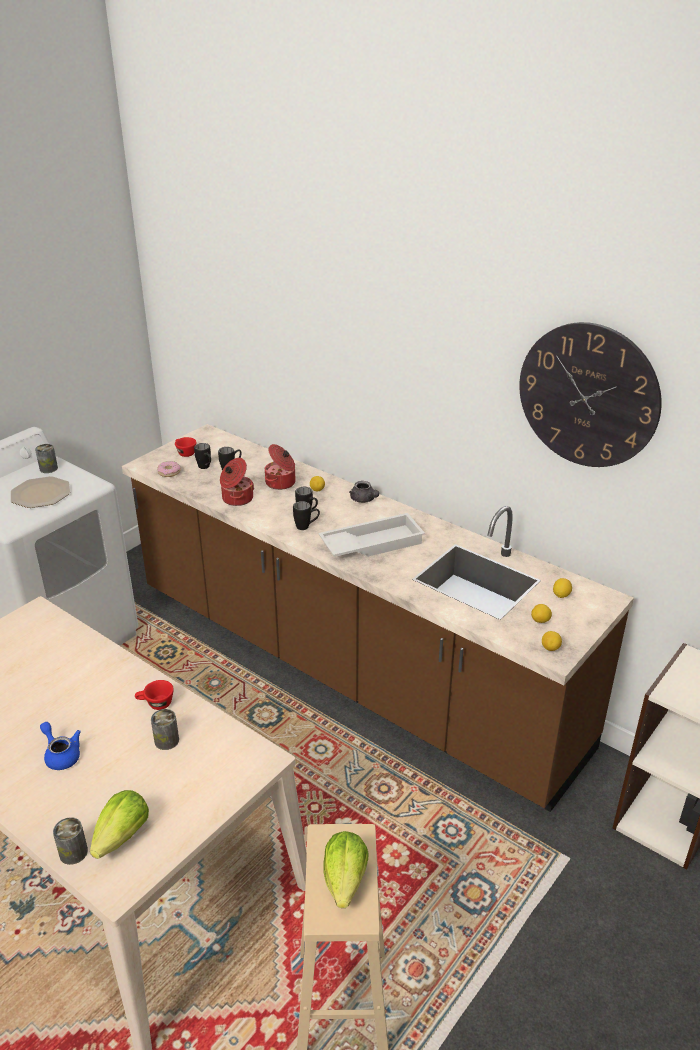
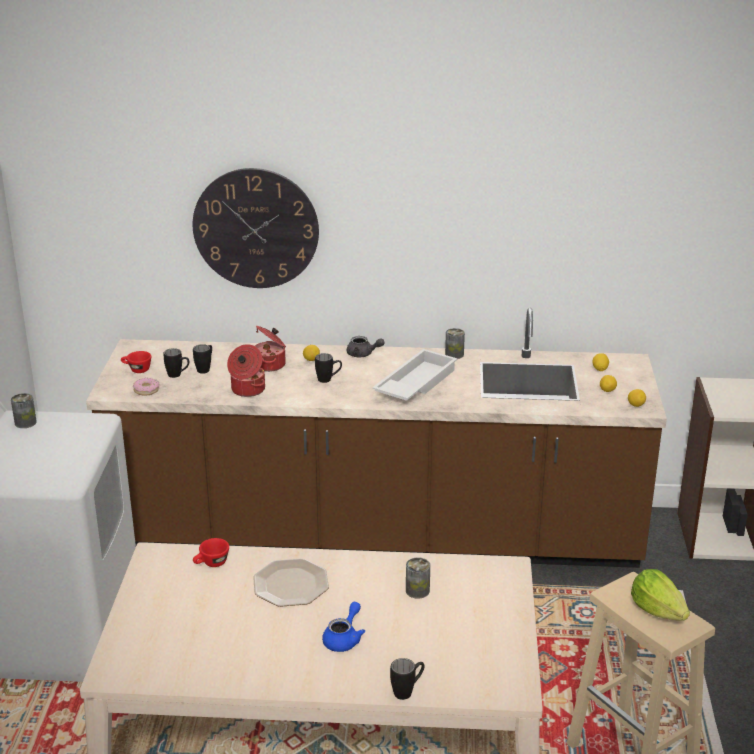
camera: 35 degrees left, 5 degrees down
plate [11,476,70,508] -> plate moved to [253,558,329,607]
blue teapot [40,722,81,770] -> blue teapot turned 105 degrees clockwise [322,602,365,652]
can [53,817,88,865] -> can moved to [445,328,465,359]
lettuce [90,790,149,859] -> none
red cup [135,680,174,710] -> red cup moved to [193,538,229,567]
black mug [293,501,320,530] -> black mug moved to [390,658,424,700]
wall clock [519,322,662,467] -> wall clock moved to [193,168,319,288]

